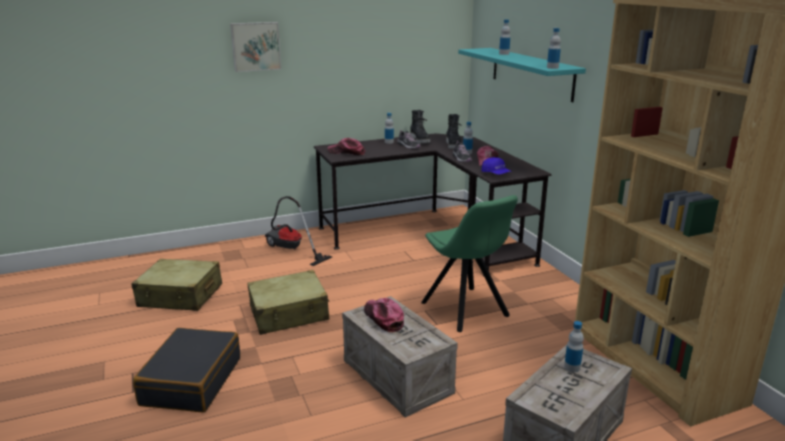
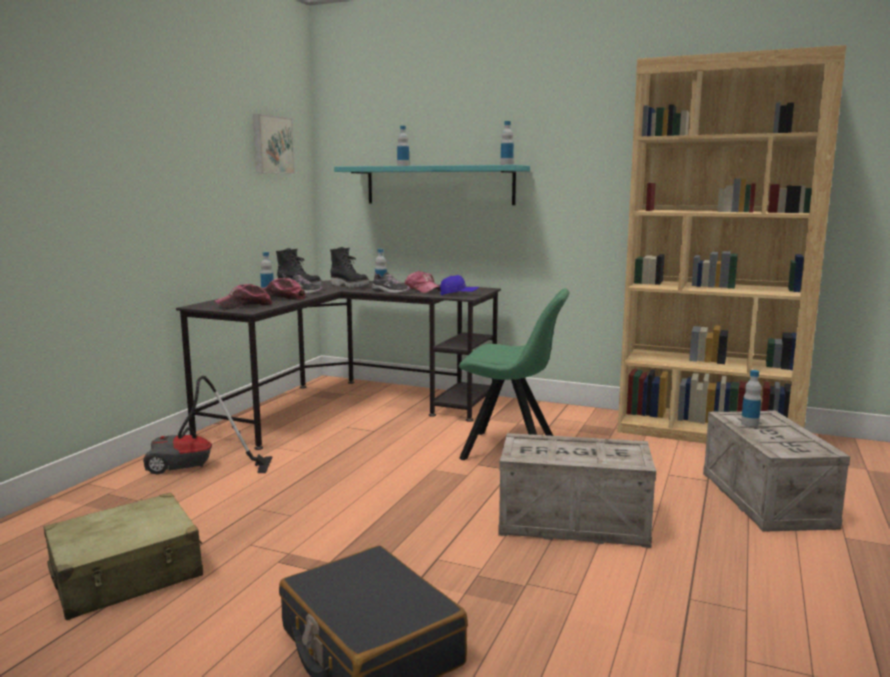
camera: 45 degrees left, 10 degrees down
picture [230,22,281,72] -> picture moved to [253,114,295,174]
beige suitcase [247,270,329,335] -> none
cap [364,298,404,333] -> cap moved to [262,278,306,300]

